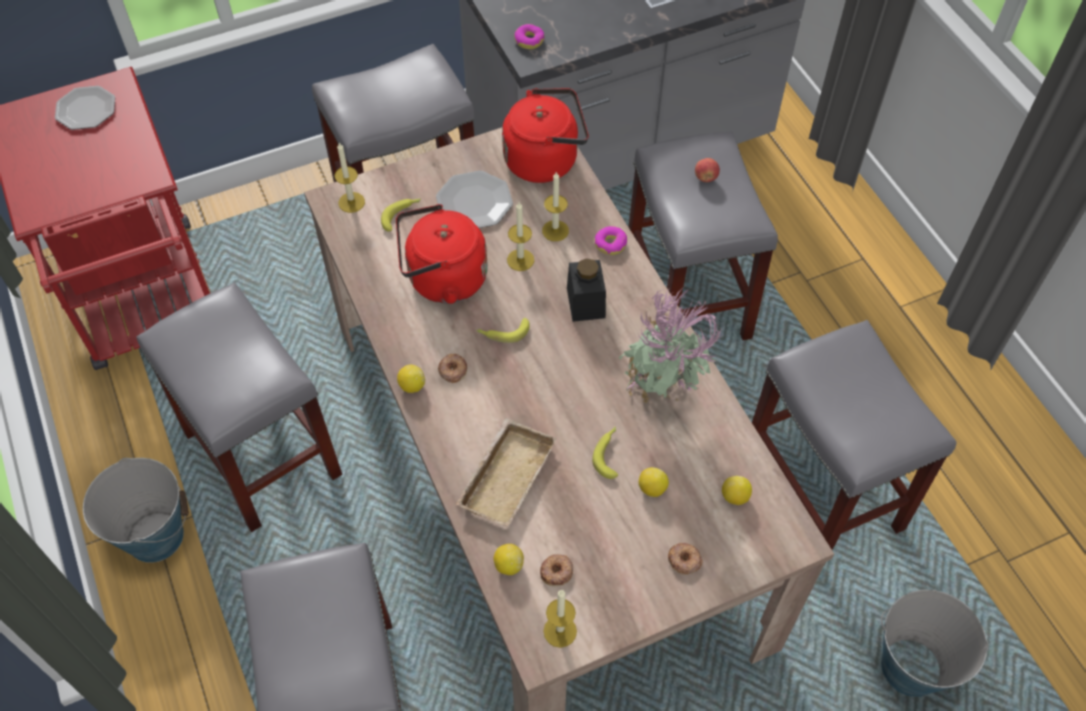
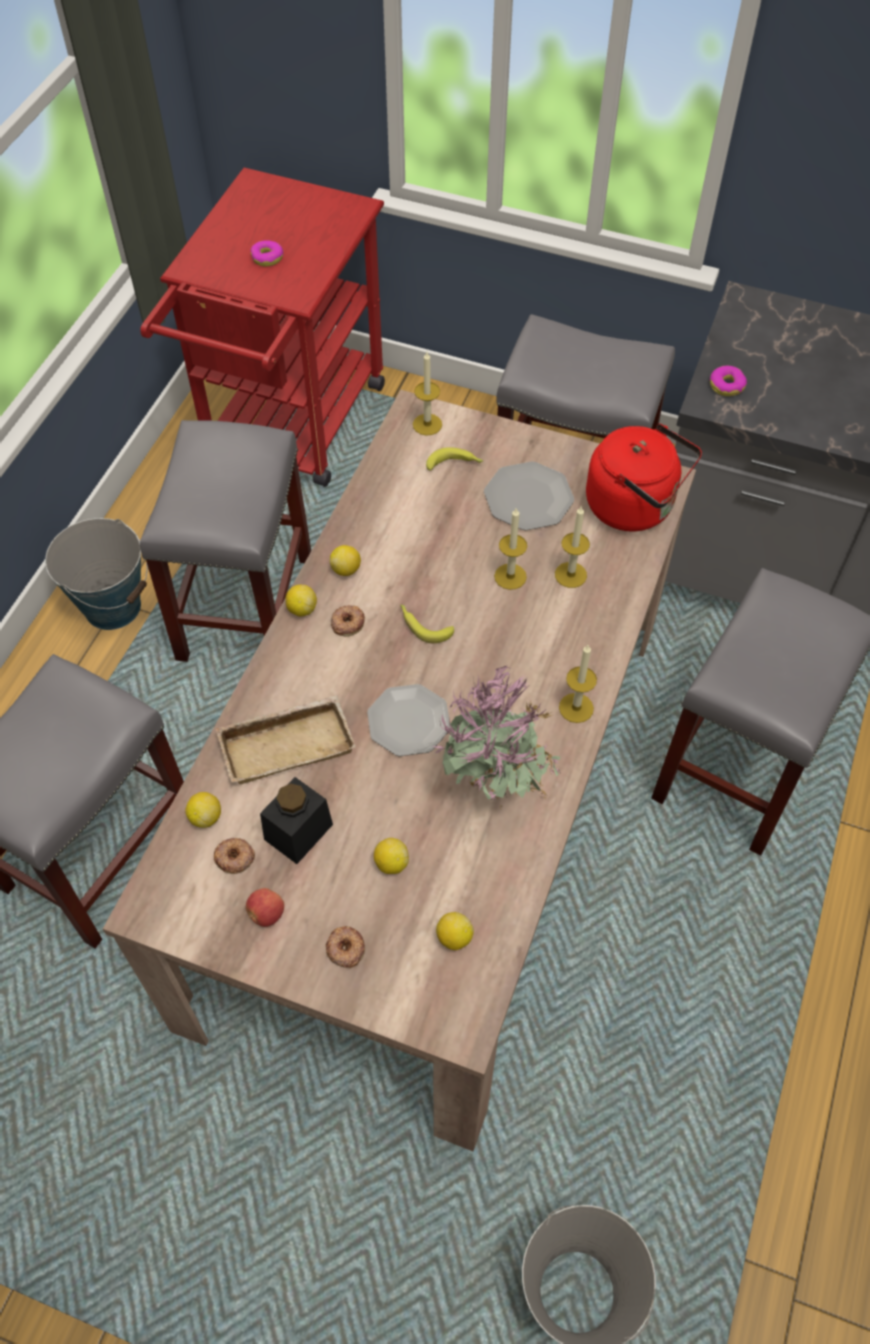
camera: 45 degrees right, 0 degrees up
plate [55,86,115,130] -> plate moved to [367,684,451,756]
red kettle [396,204,488,304] -> none
candle [543,590,577,648] -> candle moved to [559,645,597,723]
black jar [567,258,606,322] -> black jar moved to [260,777,333,864]
banana [592,427,618,479] -> none
donut [595,226,627,255] -> donut moved to [250,240,283,267]
apple [695,158,720,182] -> apple moved to [246,888,284,927]
grey stool [752,320,956,550] -> none
none -> lemon [330,545,361,576]

